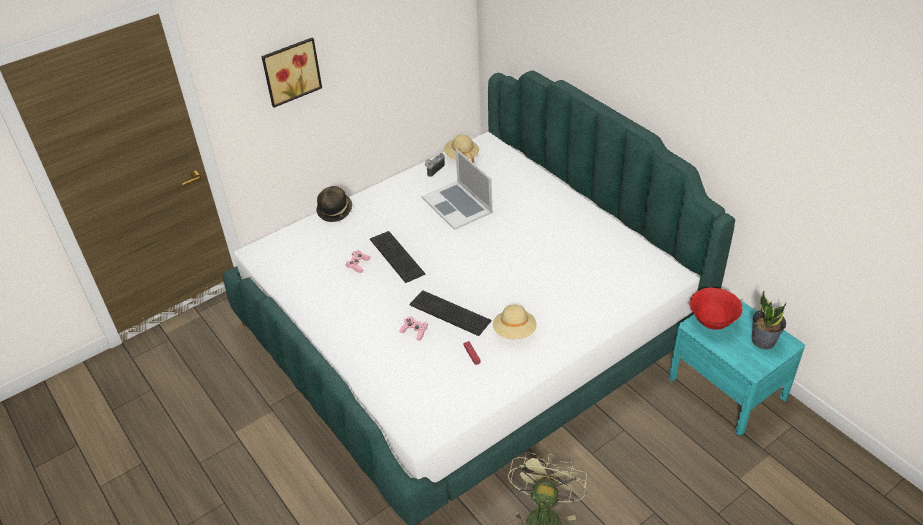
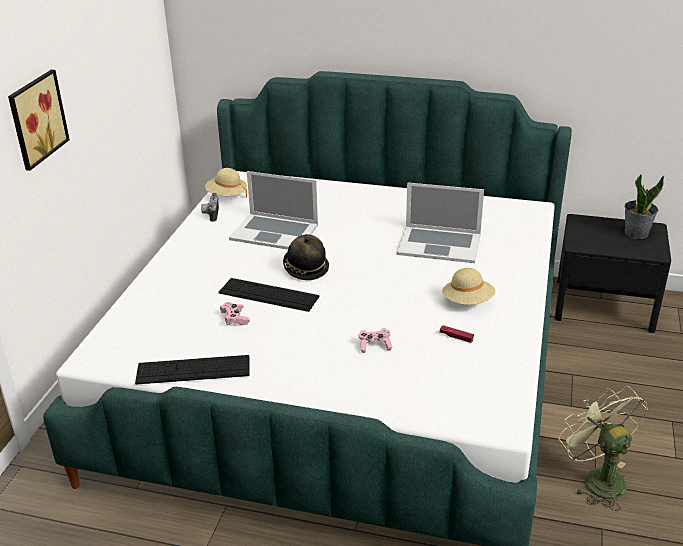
camera: 40 degrees left, 10 degrees down
hat [316,186,352,222] -> hat moved to [283,234,329,280]
keyboard [410,290,492,336] -> keyboard moved to [135,355,250,385]
turquoise nightstand [669,299,805,436] -> black nightstand [555,214,671,333]
red bowl [690,287,742,330] -> none
none -> laptop [397,182,484,263]

